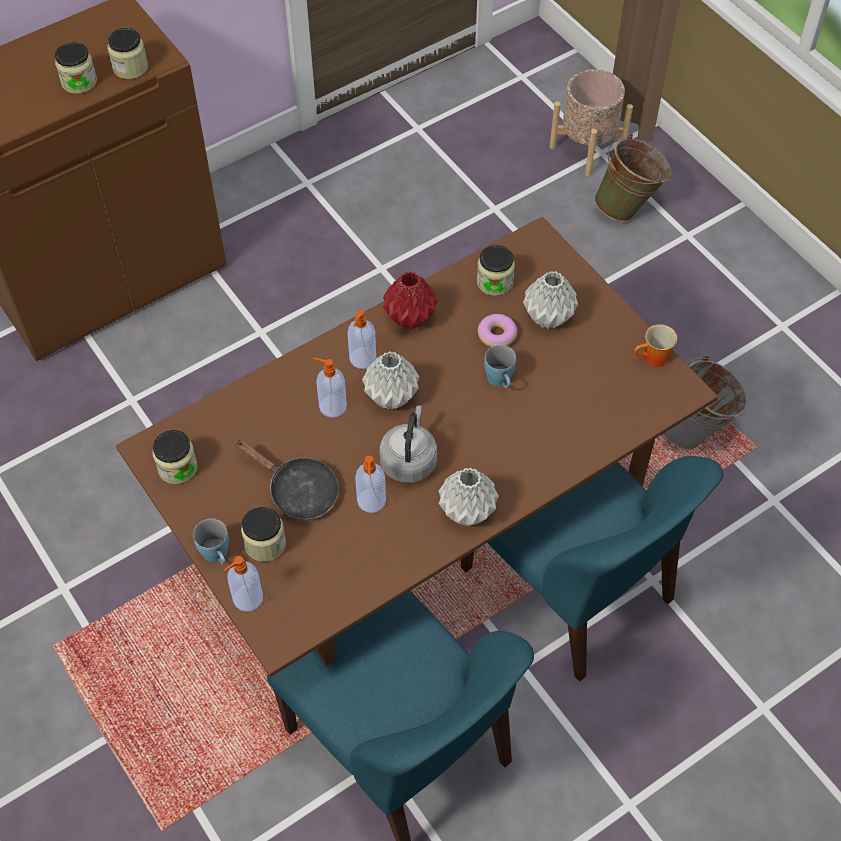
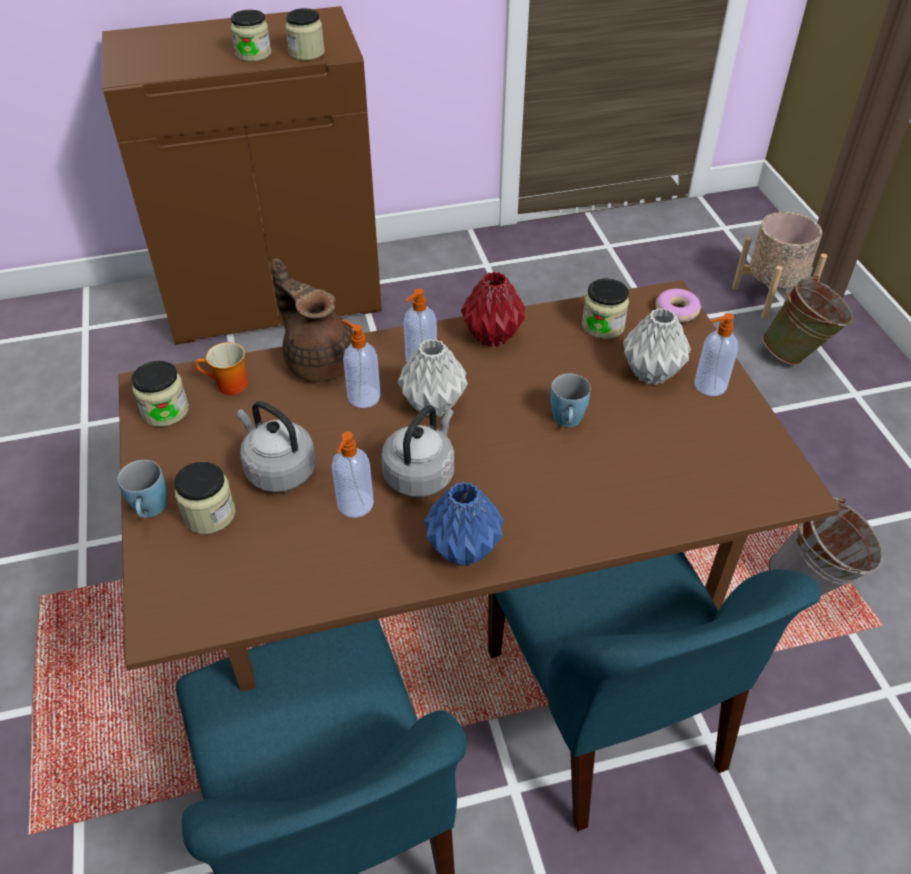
camera: 20 degrees right, 10 degrees down
soap dispenser [223,556,263,612] -> soap dispenser moved to [694,313,738,396]
black frying pan [235,440,339,520] -> grey kettle [237,401,315,492]
grey vase [439,468,499,526] -> blue vase [424,481,504,566]
donut [477,314,517,347] -> donut moved to [656,289,701,322]
mug [634,324,677,367] -> mug moved to [195,342,248,395]
none -> brown teapot [271,258,353,382]

